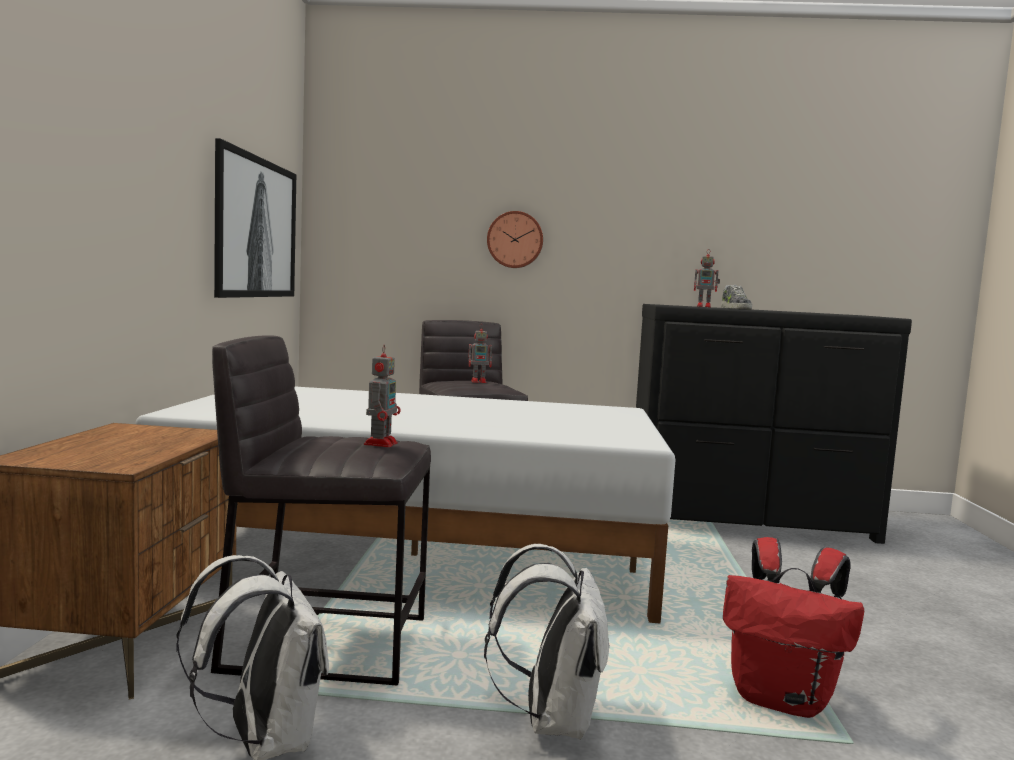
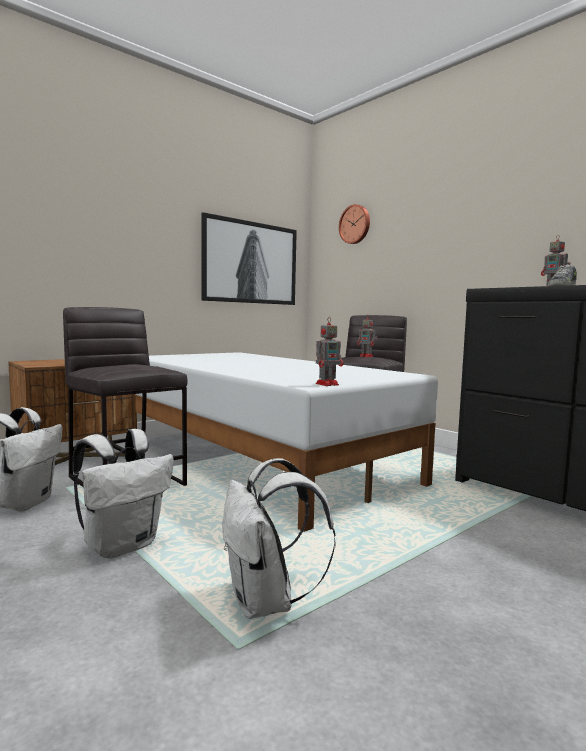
camera: 45 degrees right, 0 degrees up
toy robot [364,345,401,447] -> toy robot moved to [316,317,343,386]
wall clock [487,211,543,268] -> wall clock moved to [339,204,370,244]
red backpack [723,537,864,718] -> white backpack [222,458,335,619]

